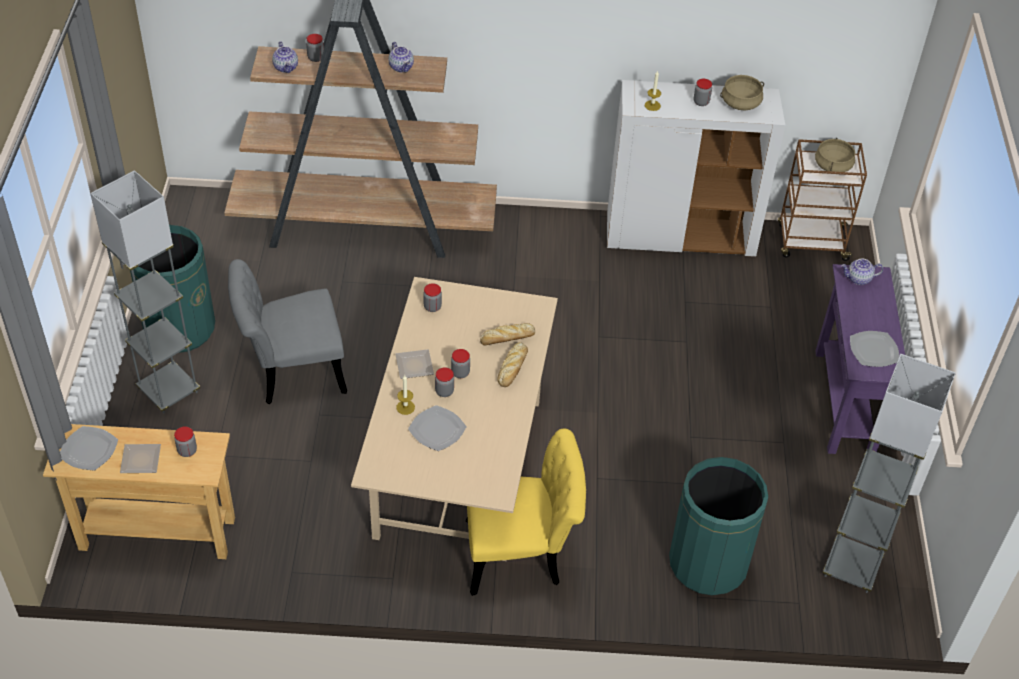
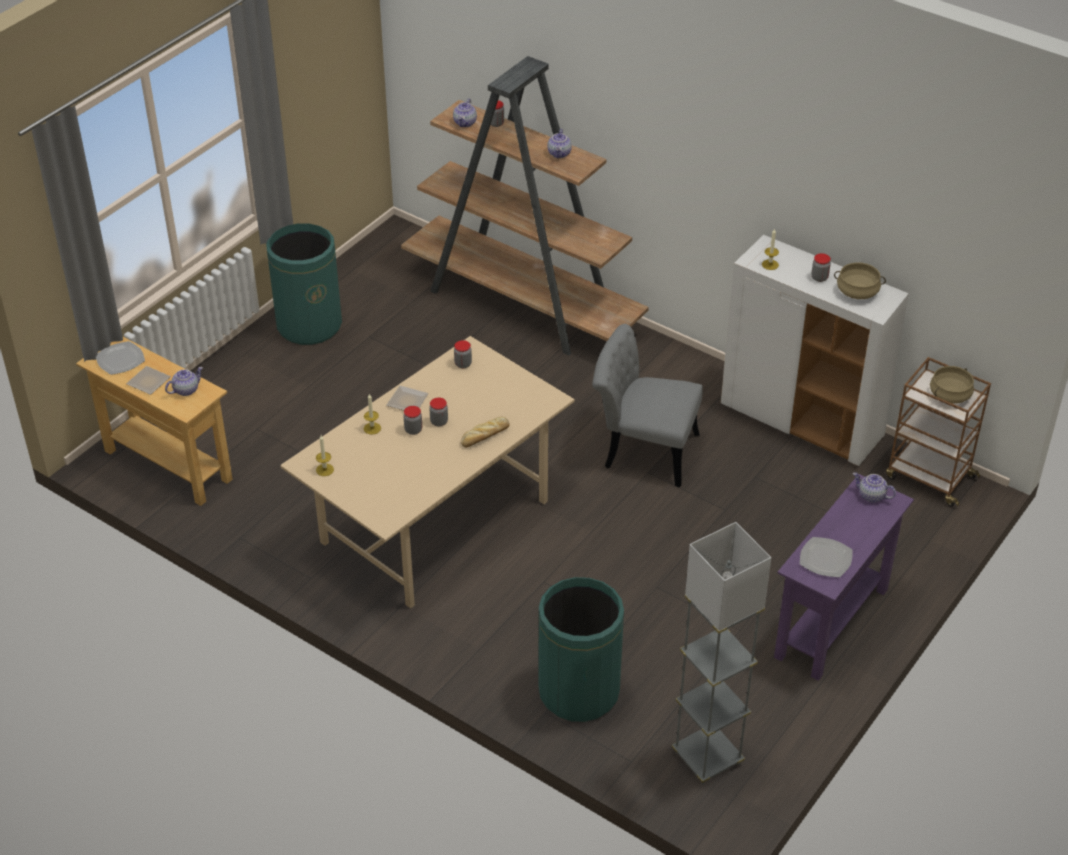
camera: 35 degrees right, 5 degrees down
grey floor lamp [90,170,200,413] -> none
jar [174,426,197,457] -> teapot [165,367,203,396]
grey chair [228,259,347,404] -> grey chair moved to [592,324,703,488]
plate [408,405,466,451] -> none
yellow chair [466,429,586,596] -> none
bread [480,323,535,345] -> none
none -> candle [316,435,334,476]

